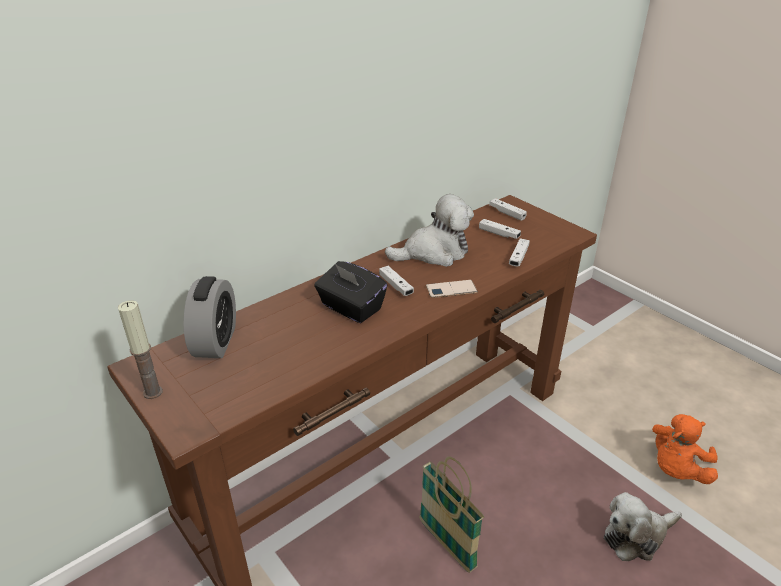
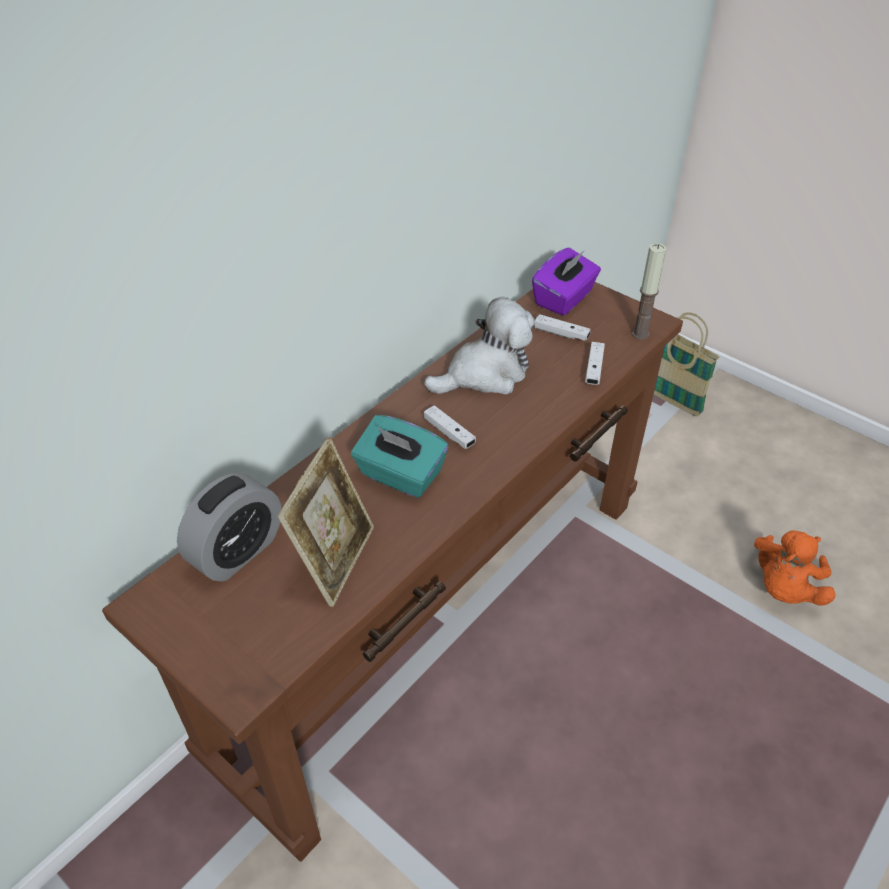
camera: 10 degrees left, 10 degrees up
candle [118,300,163,399] -> candle moved to [632,243,667,340]
alarm clock [183,276,236,358] -> alarm clock turned 45 degrees clockwise [177,473,281,582]
black tissue box [314,261,387,323] -> turquoise tissue box [351,415,448,498]
basket [419,456,484,573] -> basket moved to [653,312,720,416]
phone [426,280,478,298] -> none
white game controller [489,198,527,221] -> purple tissue box [532,248,601,316]
plush toy [604,492,682,561] -> none
none -> picture frame [277,437,374,607]

